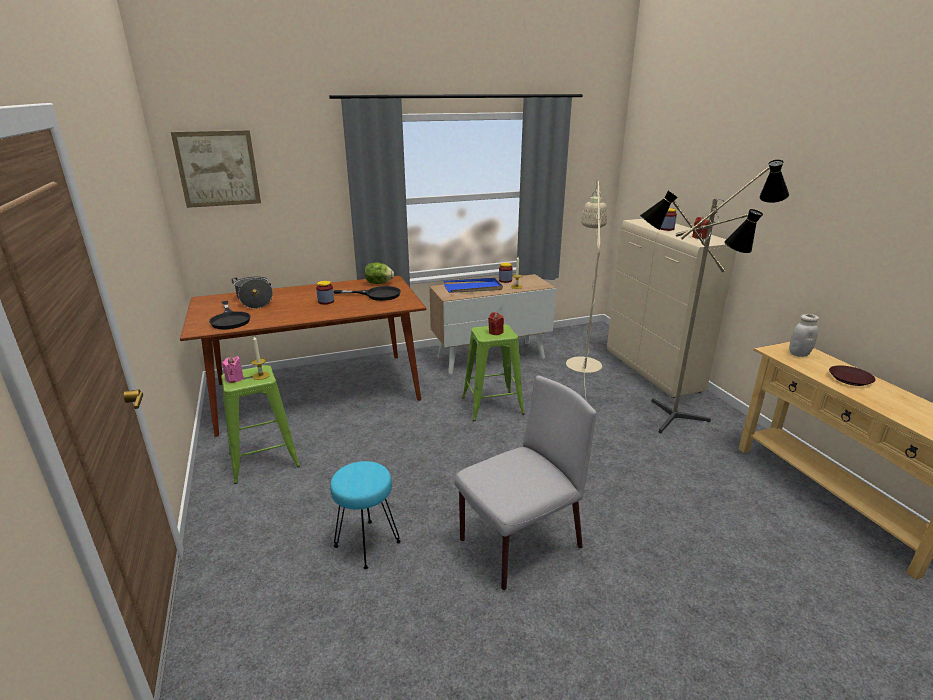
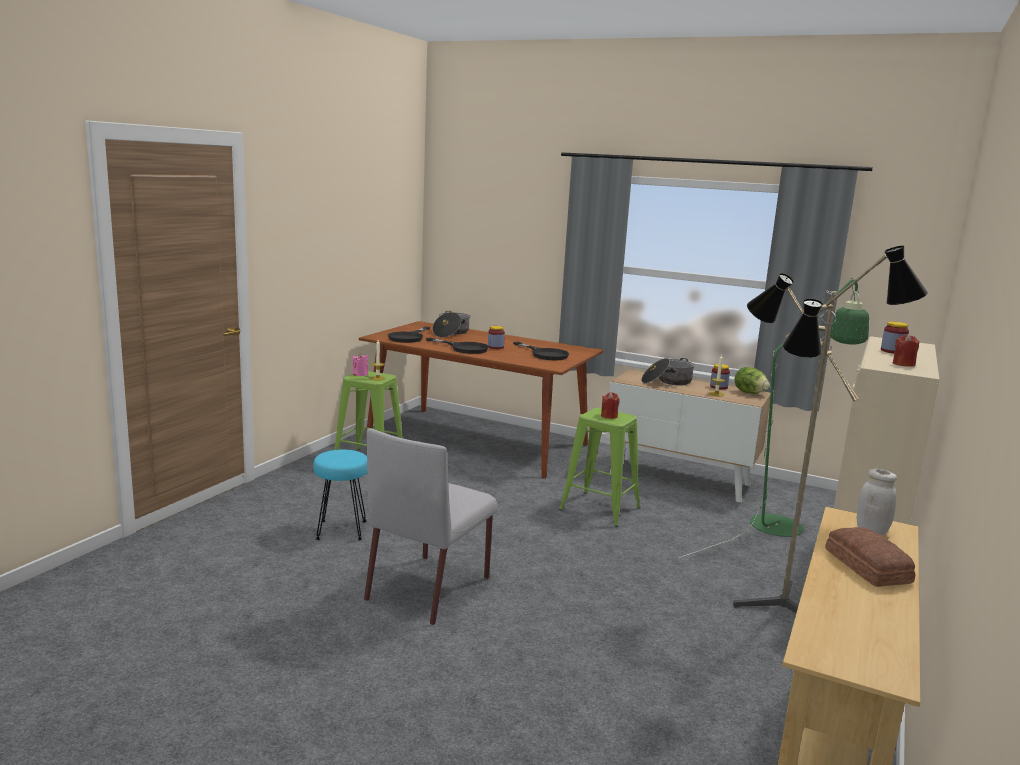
camera: 45 degrees right, 10 degrees down
picture [171,130,261,208] -> none
lettuce [365,262,394,284] -> lettuce moved to [735,367,769,394]
blue tray [444,278,503,293] -> cooking pot [641,358,695,386]
grey chair [454,376,597,590] -> grey chair turned 105 degrees clockwise [364,429,498,625]
beige floor lamp [566,180,607,396] -> green floor lamp [679,277,869,558]
brown plate [829,366,876,386] -> bread [825,527,915,587]
none -> black frying pan [426,337,489,354]

